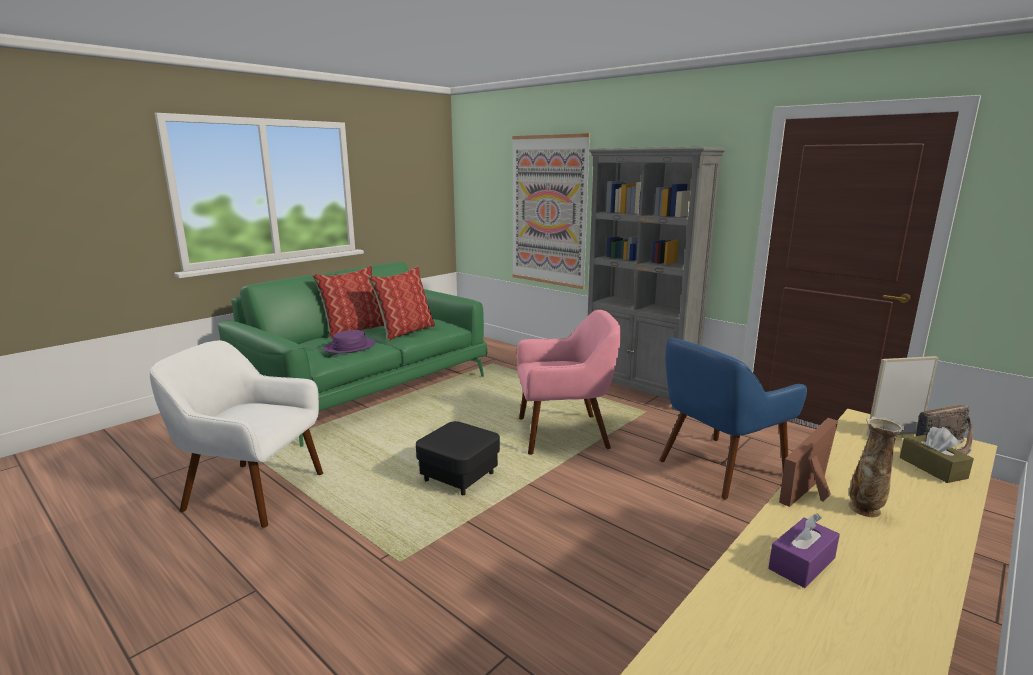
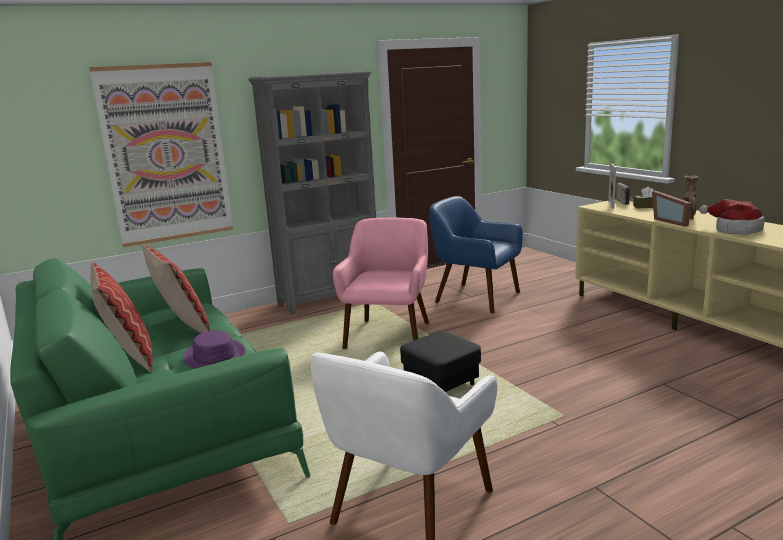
camera: 70 degrees left, 0 degrees up
blue armchair [659,338,807,500] -> blue armchair turned 135 degrees clockwise [429,196,523,314]
purple tissue box [768,513,840,588] -> hat [699,199,765,235]

